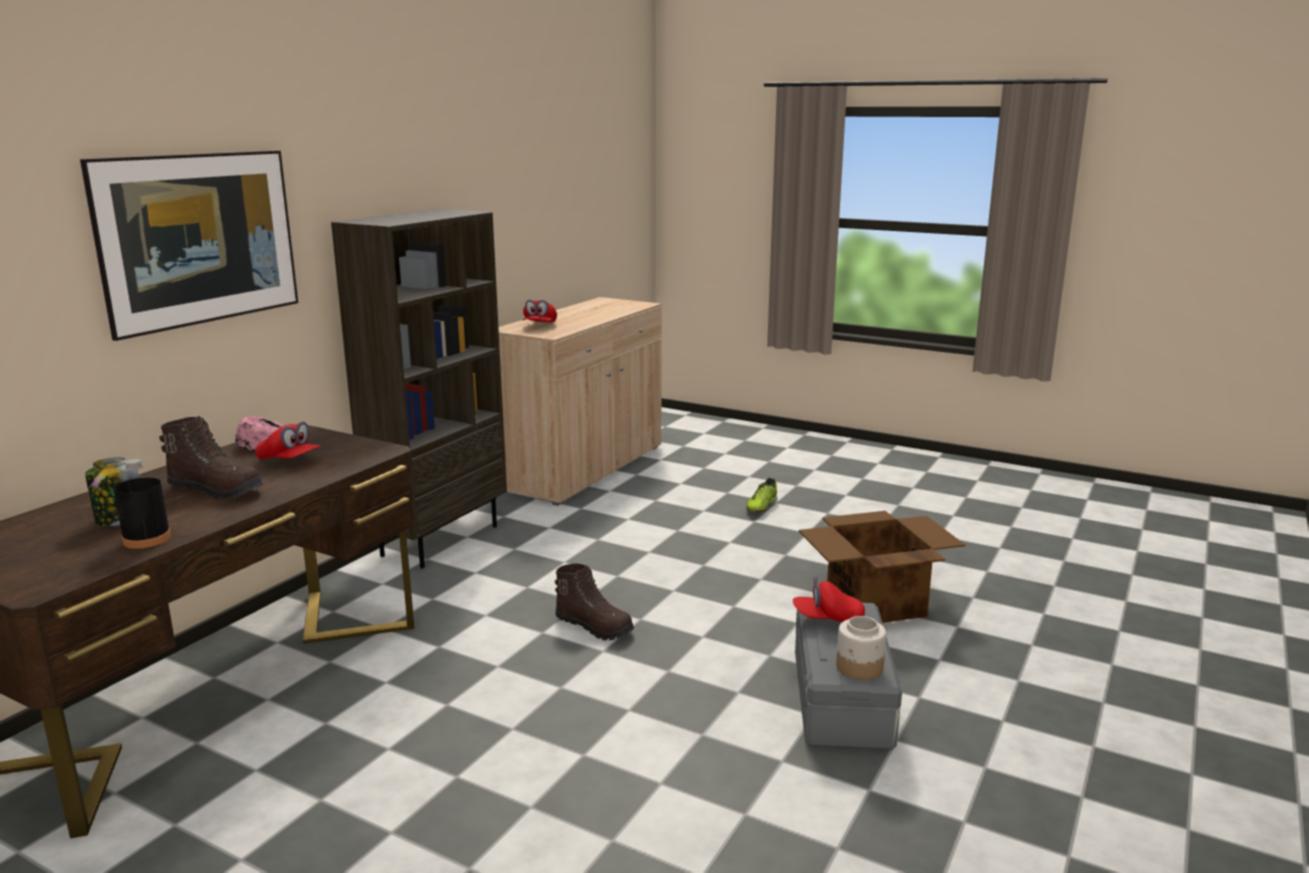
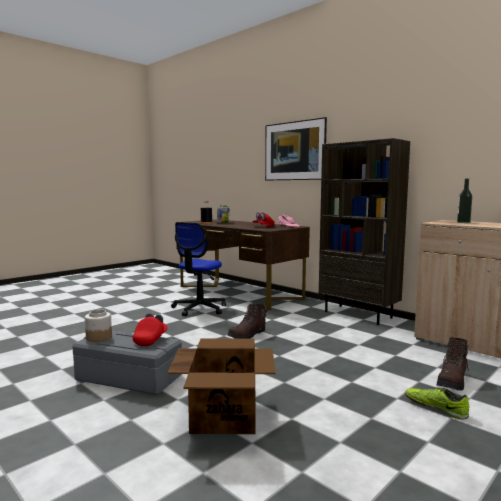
camera: 105 degrees right, 10 degrees down
brown boot [159,416,263,500] -> brown boot moved to [436,337,469,391]
red cap [523,300,557,322] -> bottle [457,178,472,223]
none -> office chair [171,222,226,316]

